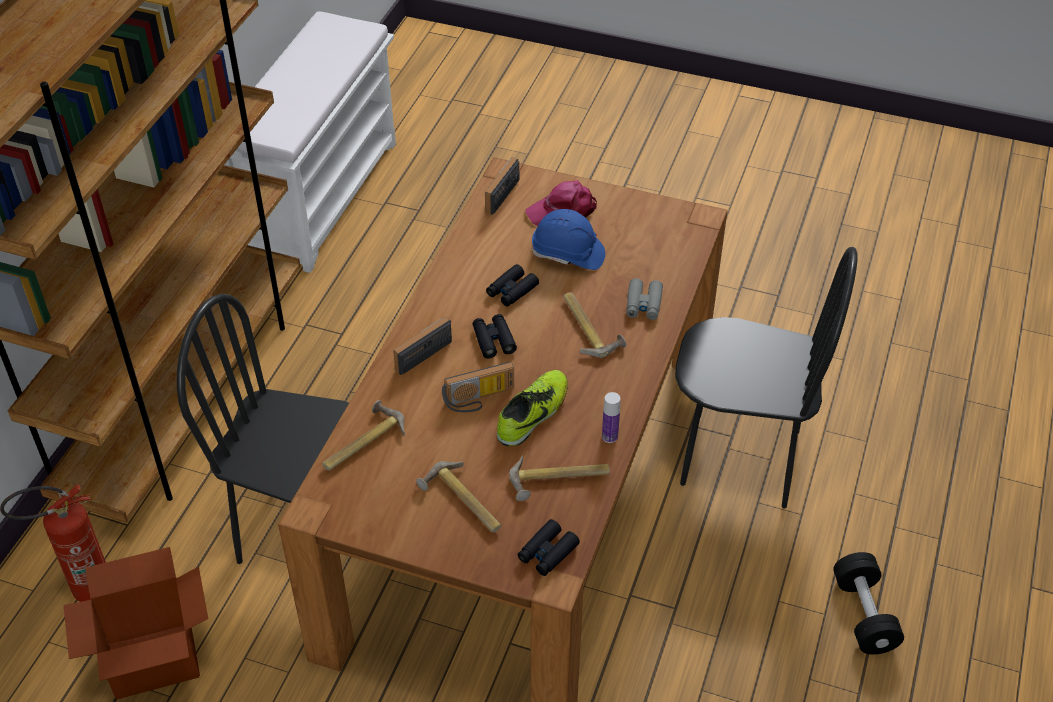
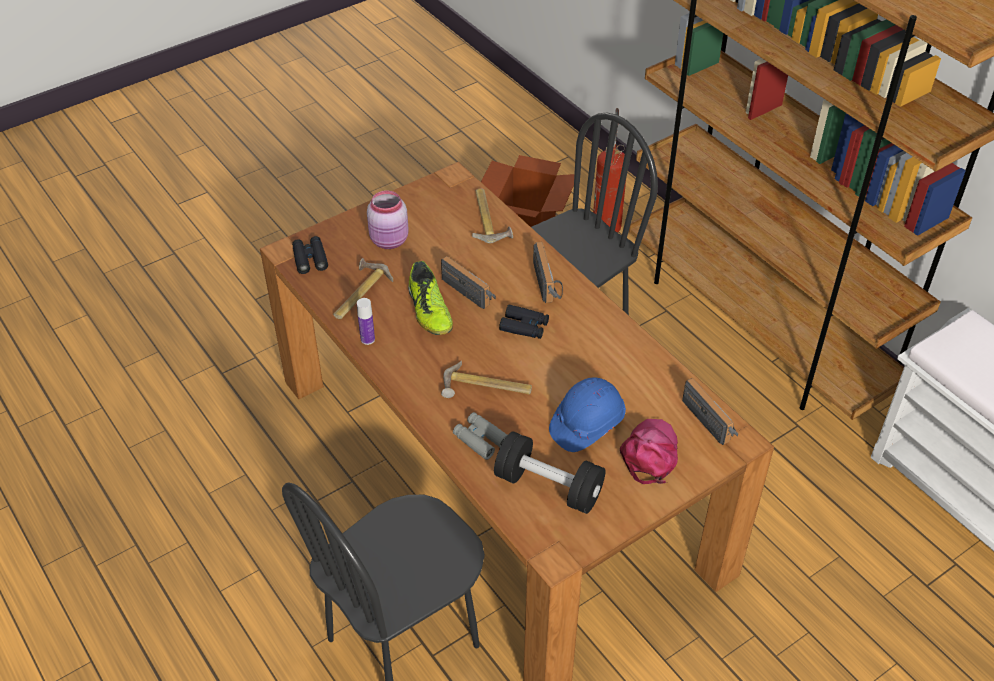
camera: 125 degrees right, 0 degrees up
hammer [416,461,501,533] -> pink jar [367,191,409,249]
radio [442,362,514,412] -> radio turned 120 degrees clockwise [441,256,496,309]
black binoculars [486,264,539,307] -> none
black dumbbell [833,552,904,655] -> black dumbbell moved to [494,431,605,514]

